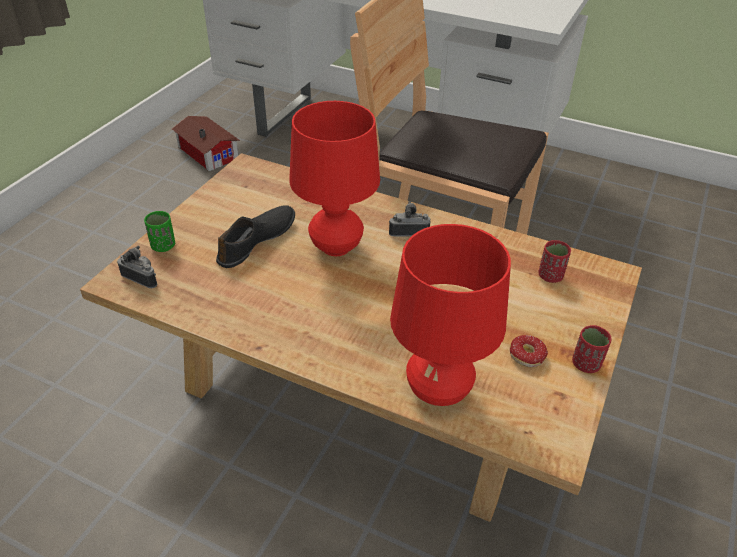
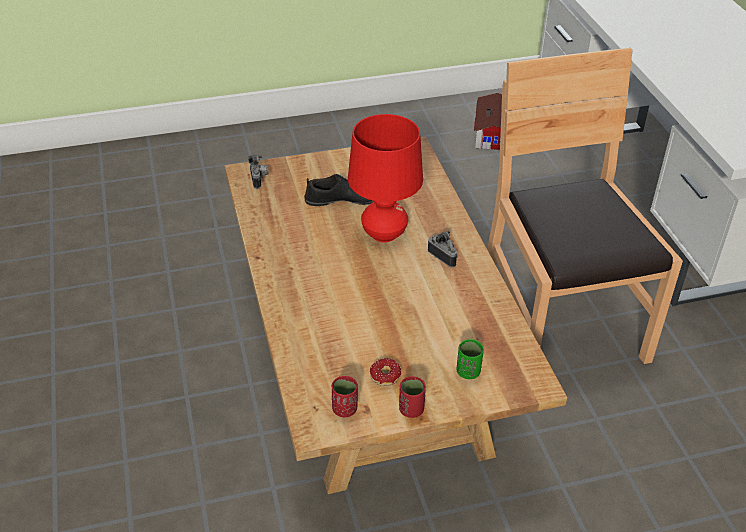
camera: 50 degrees right, 0 degrees up
green cup [144,211,175,252] -> green cup moved to [457,339,484,379]
red table lamp [390,224,511,406] -> none
red cup [538,240,571,283] -> red cup moved to [332,376,358,417]

